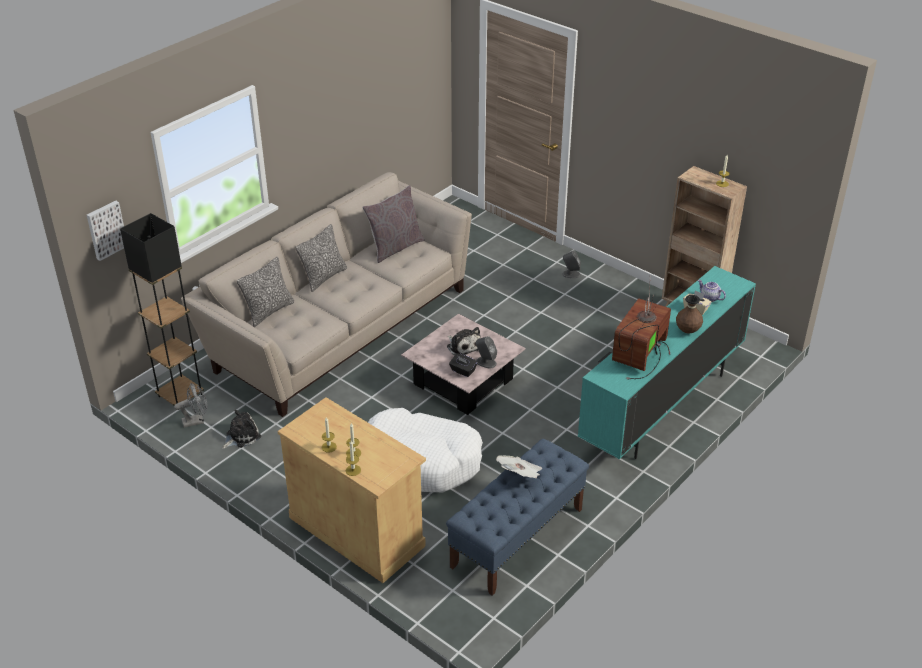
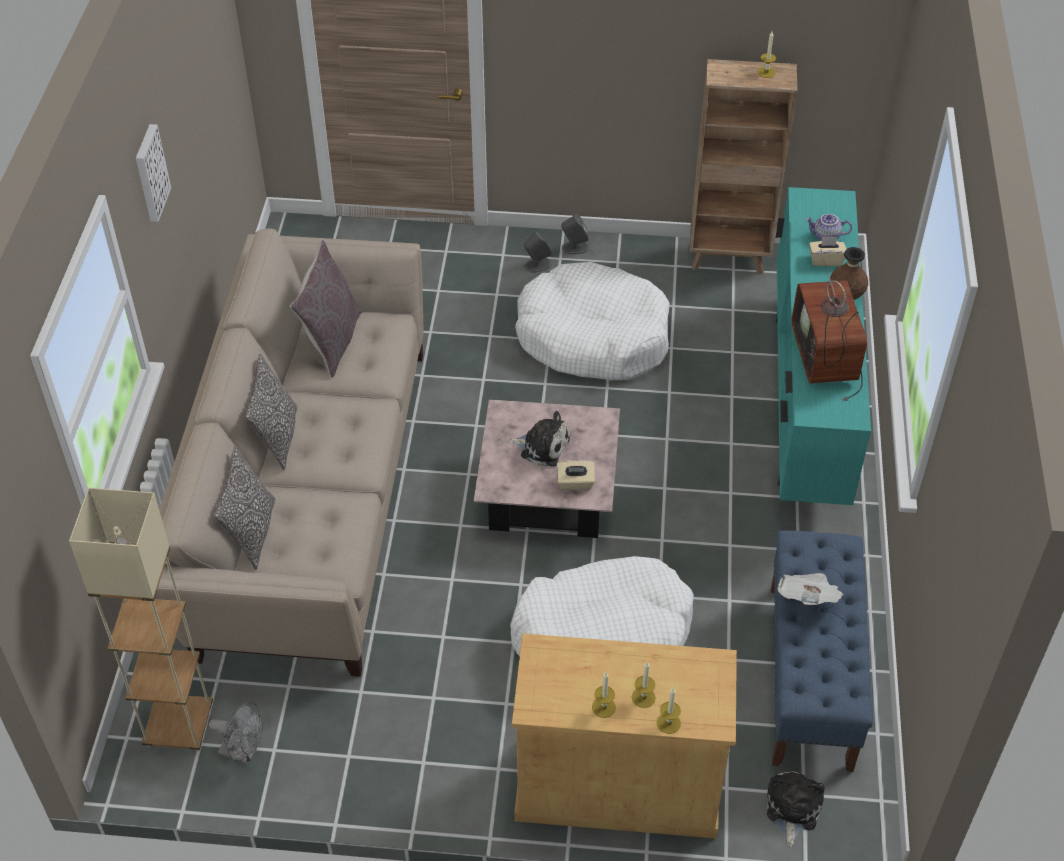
camera: 35 degrees left, 10 degrees up
picture [87,201,124,261] -> picture moved to [136,124,171,222]
black floor lamp [120,213,204,405] -> beige floor lamp [69,488,213,751]
grey fan [174,383,207,428] -> grey fan turned 75 degrees clockwise [209,702,263,764]
plush toy [222,410,261,449] -> plush toy moved to [767,772,825,847]
black tissue box [449,353,477,377] -> beige tissue box [557,460,595,490]
grey speaker [476,336,497,368] -> grey speaker moved to [561,215,589,254]
none -> white dog bed [515,262,669,380]

